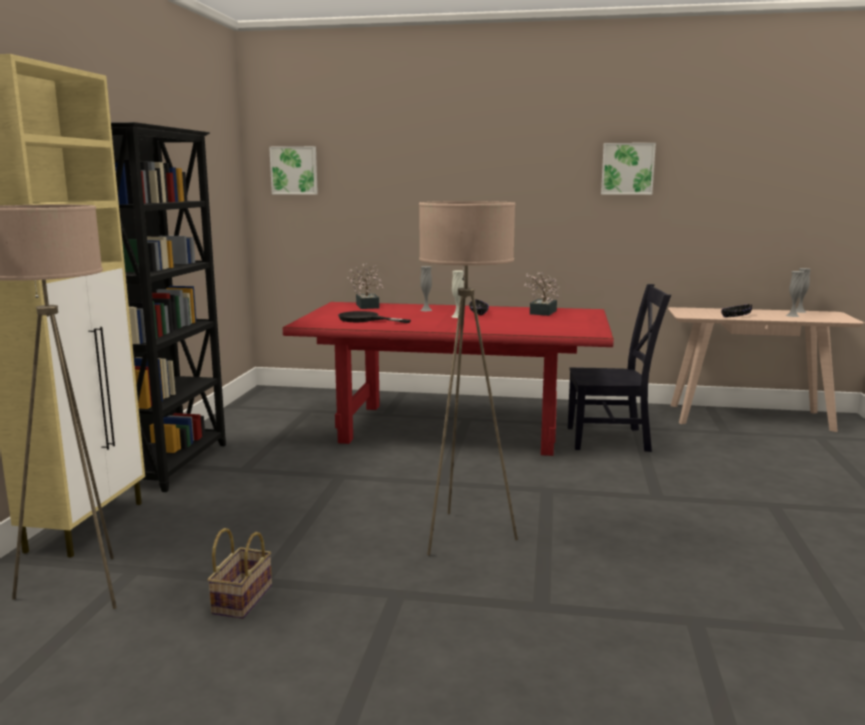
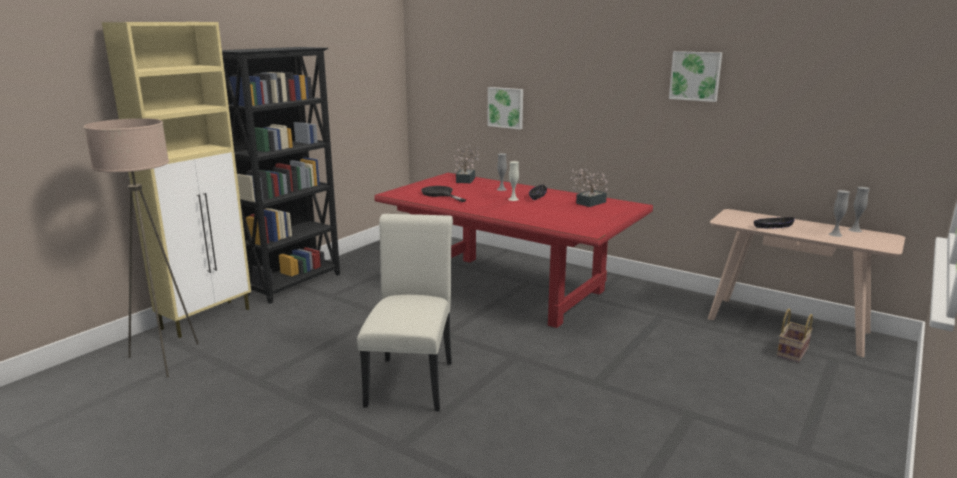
camera: 25 degrees right, 5 degrees up
basket [207,528,272,619] -> basket moved to [777,309,813,363]
picture [269,146,318,195] -> picture moved to [488,87,523,129]
beige floor lamp [419,201,518,556] -> white chair [357,214,453,412]
black chair [568,284,671,452] -> none

